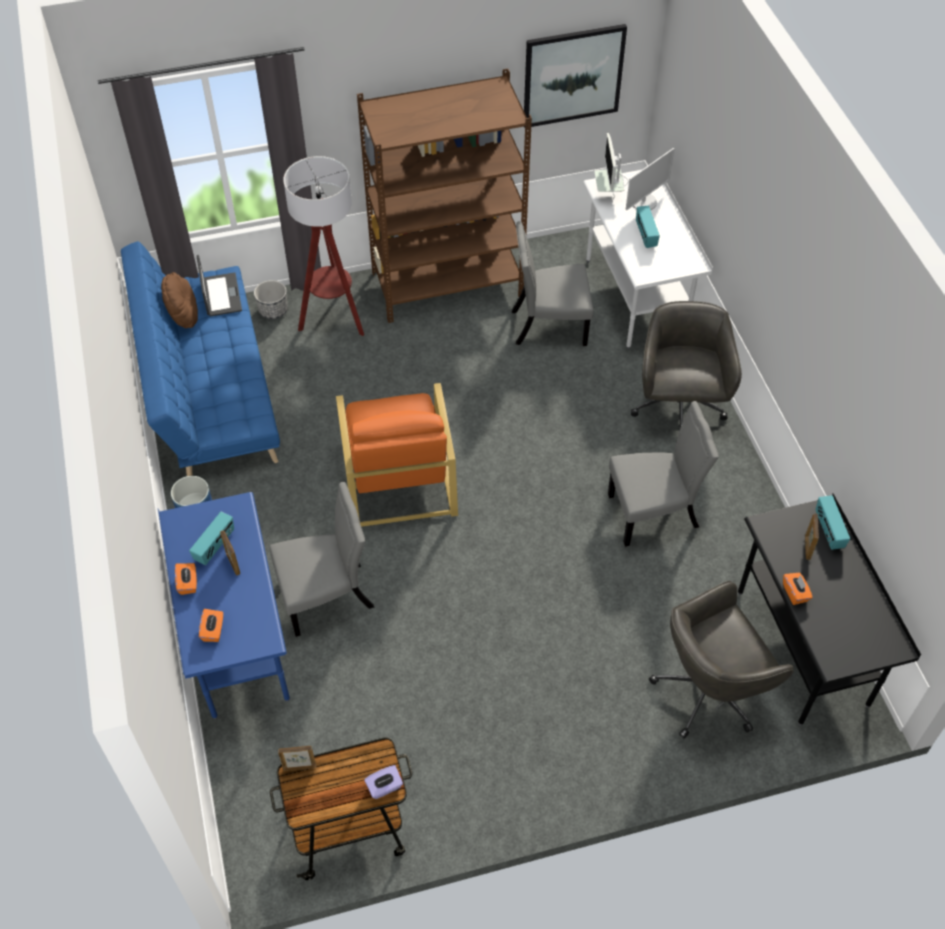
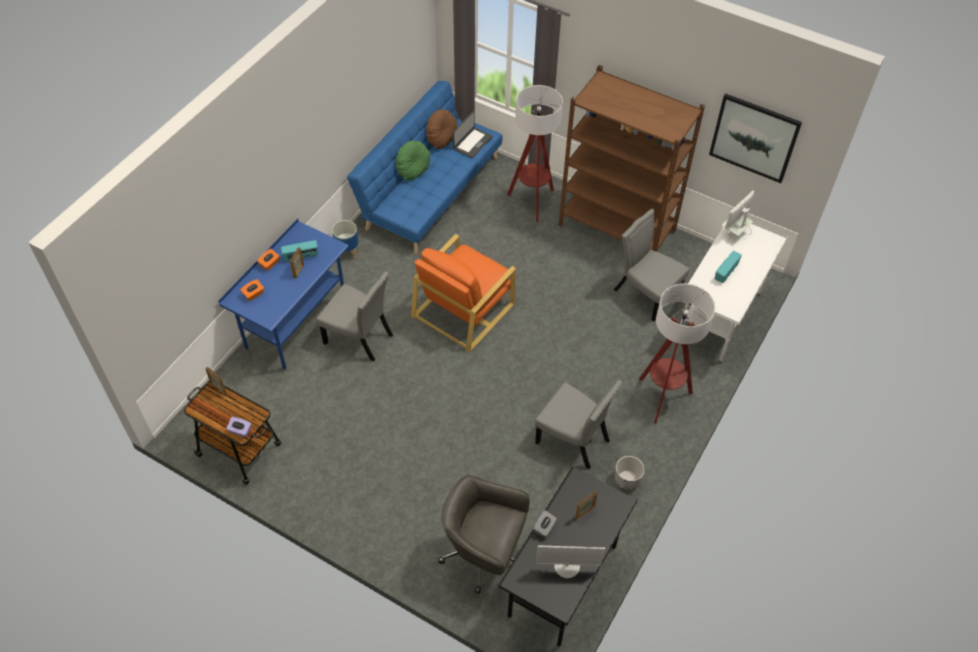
camera: 45 degrees right, 0 degrees up
planter [254,280,288,319] -> planter moved to [615,456,645,490]
monitor [626,148,675,210] -> monitor moved to [536,545,605,578]
grey office chair [631,301,742,442] -> floor lamp [639,283,715,424]
orange tissue box [783,573,813,605] -> grey tissue box [533,510,557,538]
radio [815,495,850,550] -> none
none -> green pillow [396,140,430,180]

